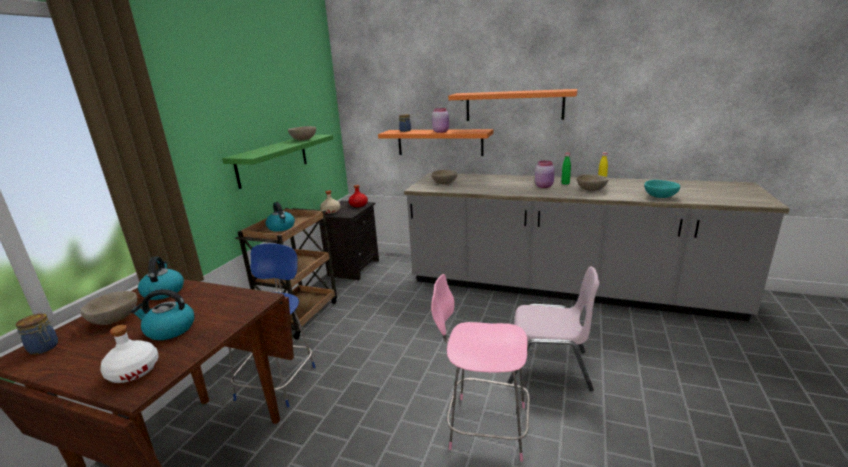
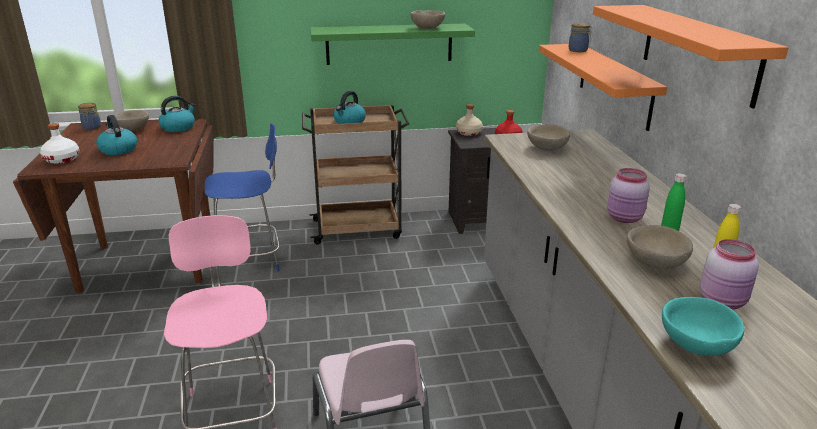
camera: 60 degrees right, 5 degrees up
pink jar [432,108,449,133] -> pink jar moved to [700,239,759,310]

